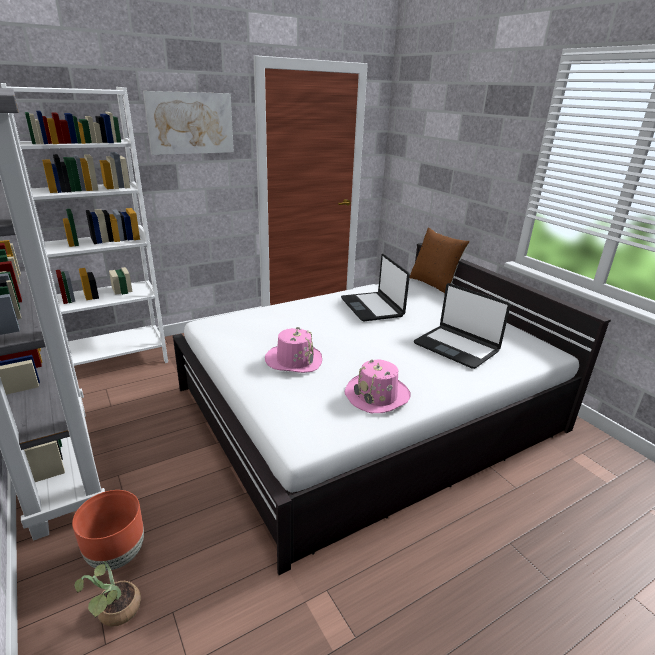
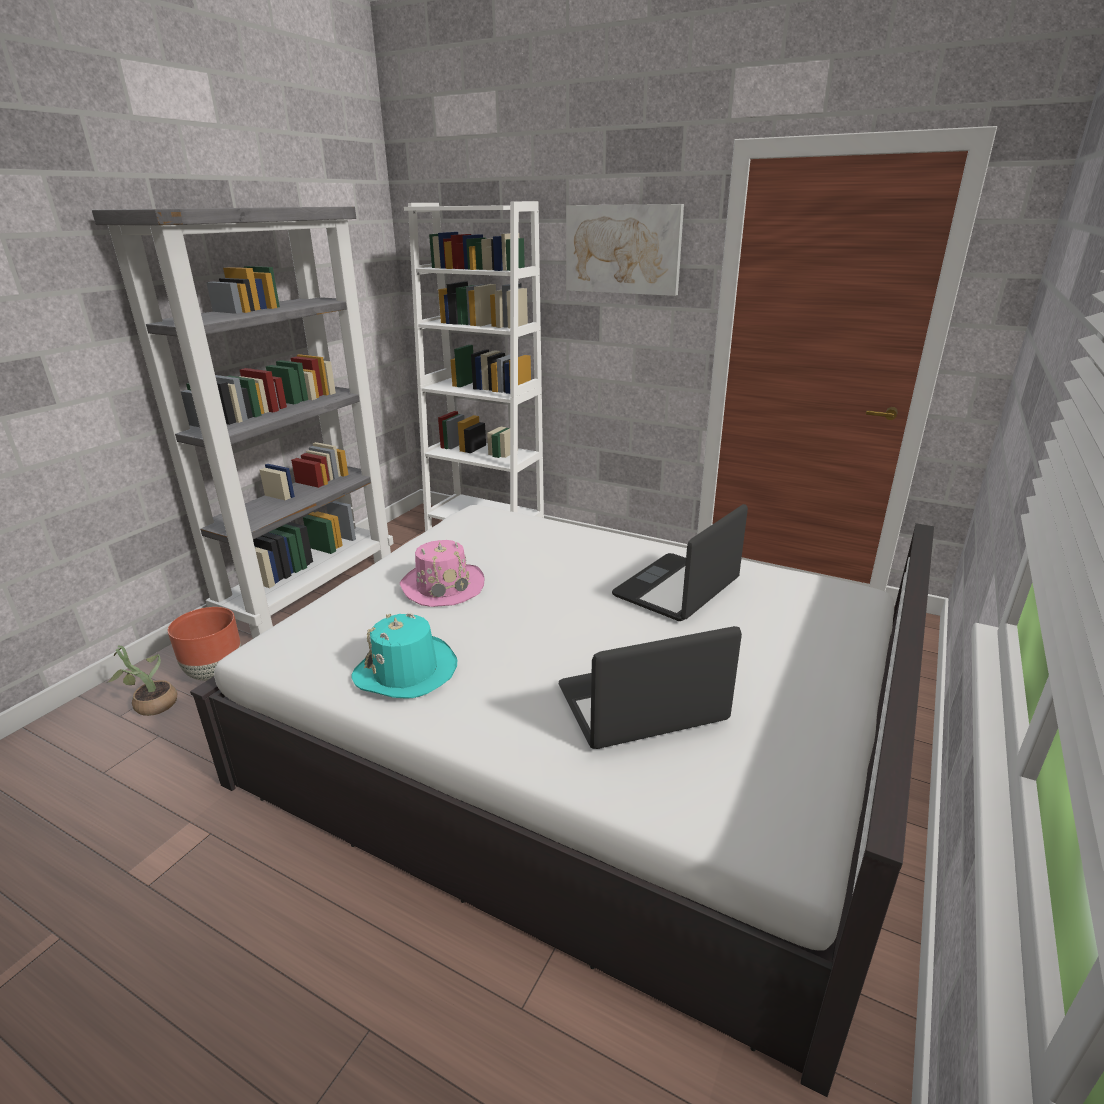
camera: 60 degrees right, 0 degrees up
pink hat [345,359,410,413] -> turquoise hat [351,613,457,699]
brown pillow [410,227,470,293] -> none
laptop [414,283,510,369] -> laptop turned 60 degrees clockwise [559,626,742,749]

